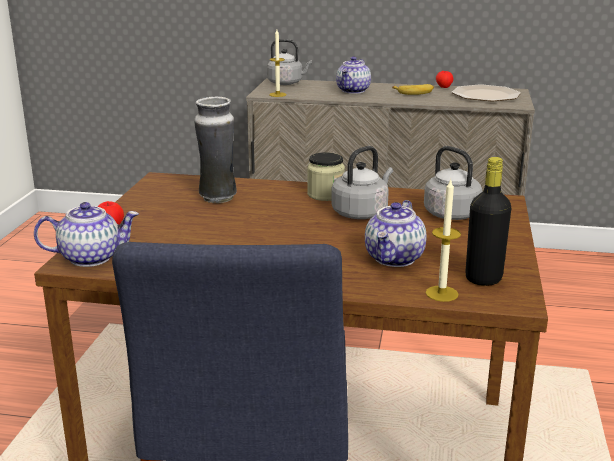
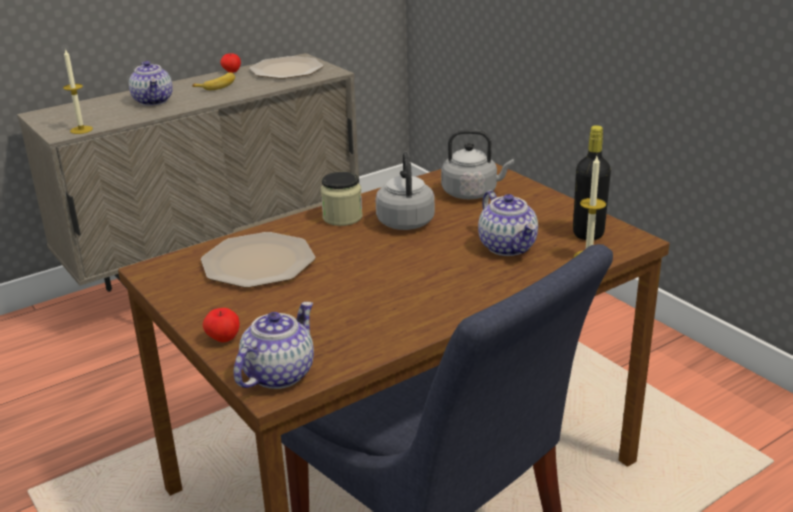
camera: 45 degrees left, 5 degrees up
vase [194,96,237,203] -> plate [201,232,315,288]
grey kettle [267,39,312,85] -> none

